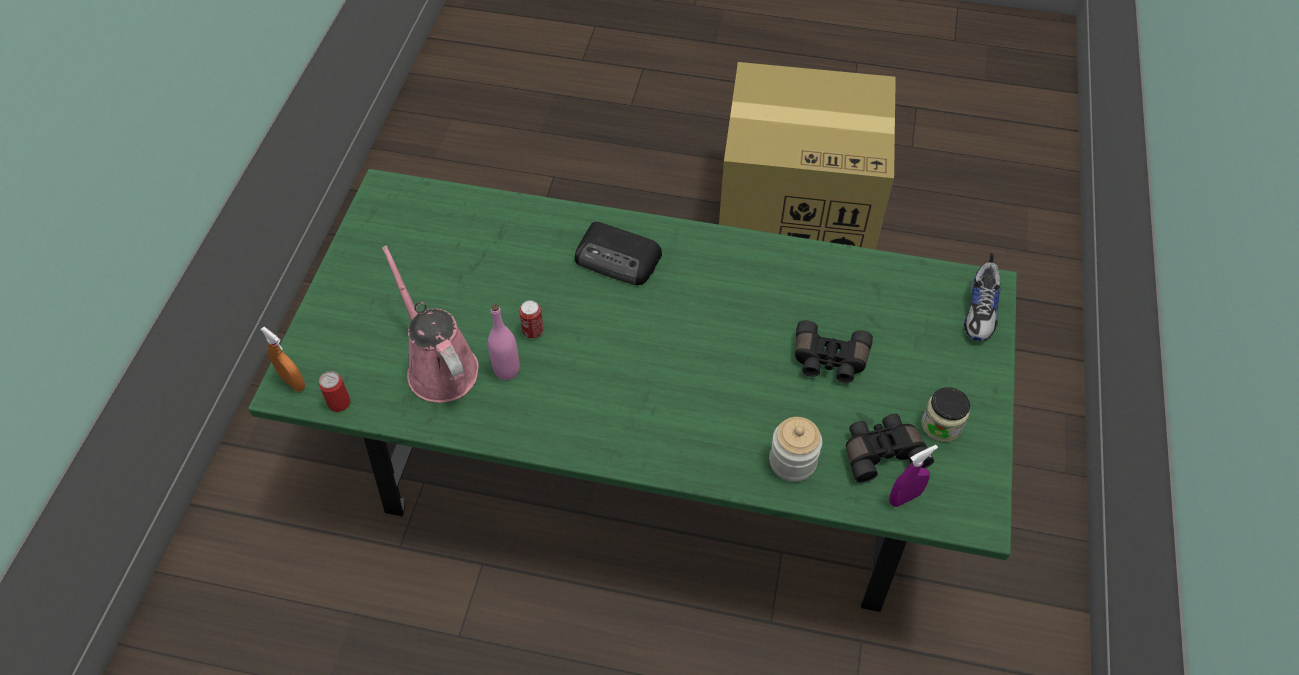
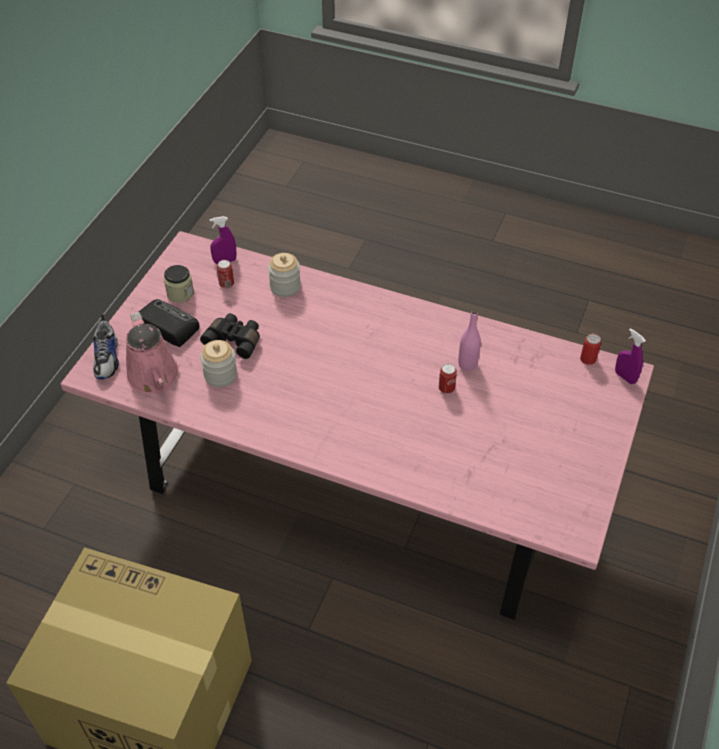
camera: 170 degrees left, 5 degrees down
green dining table [248,169,1017,612] -> pink dining table [61,231,654,620]
orange spray bottle [260,327,305,391] -> purple spray bottle [615,328,646,384]
pink watering can [382,245,479,403] -> pink watering can moved to [126,312,179,394]
radio [575,222,662,285] -> radio moved to [139,299,200,347]
black binoculars [846,414,934,483] -> can [217,260,234,289]
shoe [964,253,1001,341] -> shoe turned 150 degrees clockwise [93,314,119,379]
none -> jar [200,340,237,387]

